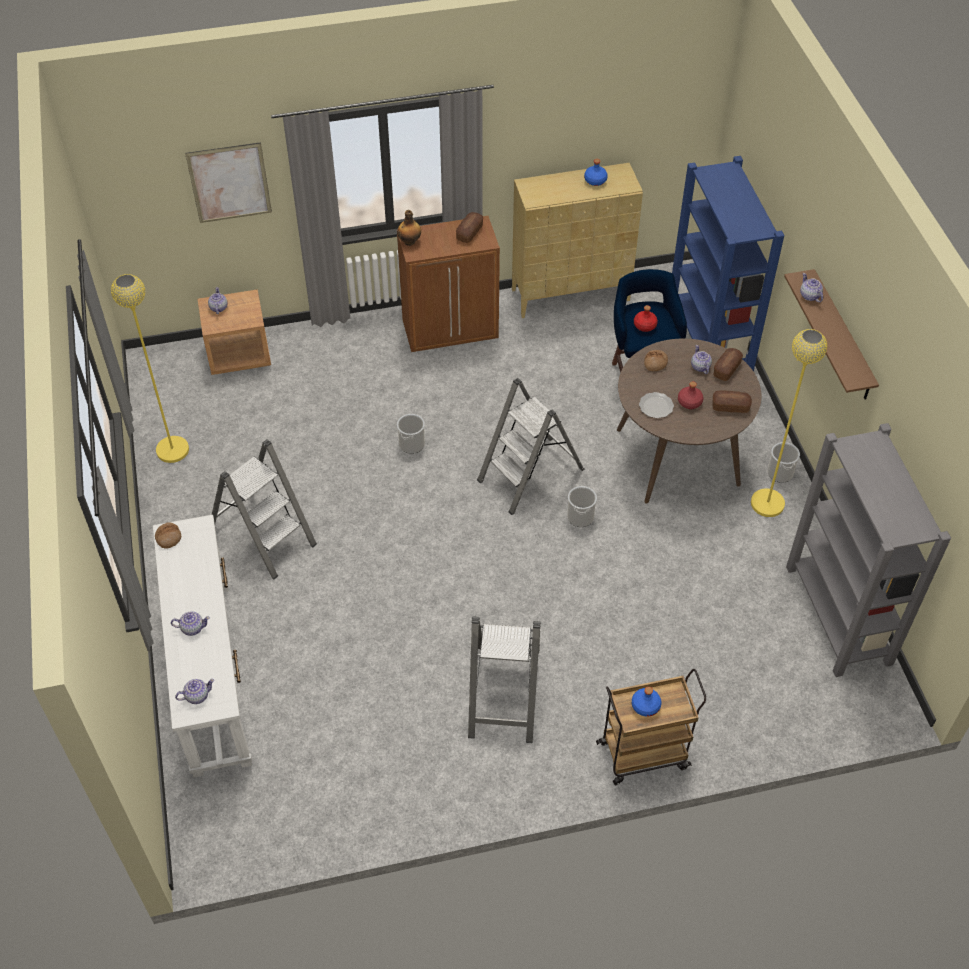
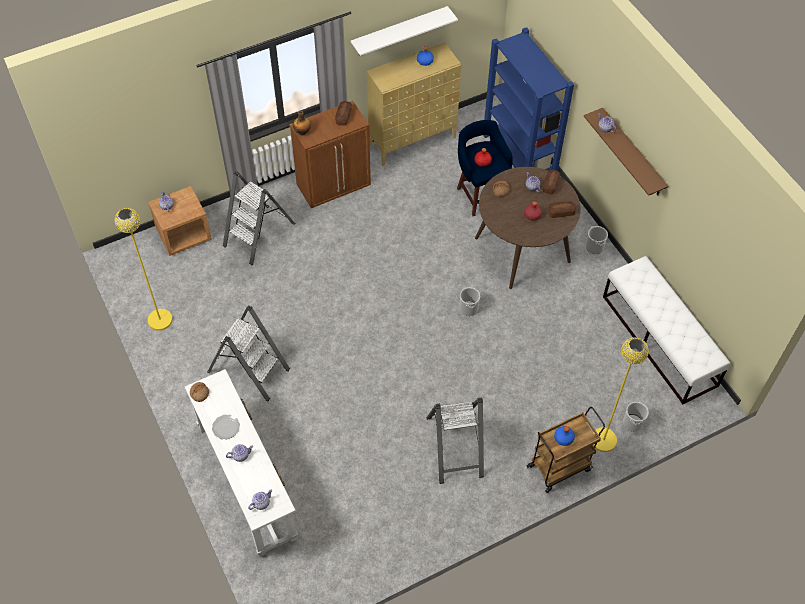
camera: 15 degrees left, 5 degrees up
picture [185,142,272,223] -> none
bucket [397,414,425,454] -> bucket moved to [623,401,649,432]
grey step ladder [477,378,585,515] -> grey step ladder moved to [222,171,296,265]
plate [639,392,674,418] -> plate moved to [212,415,240,439]
yellow floor lamp [751,329,827,517] -> yellow floor lamp moved to [593,337,649,452]
grey bookcase [786,423,951,677] -> white bench [603,256,730,404]
none -> white shelf [351,6,458,56]

